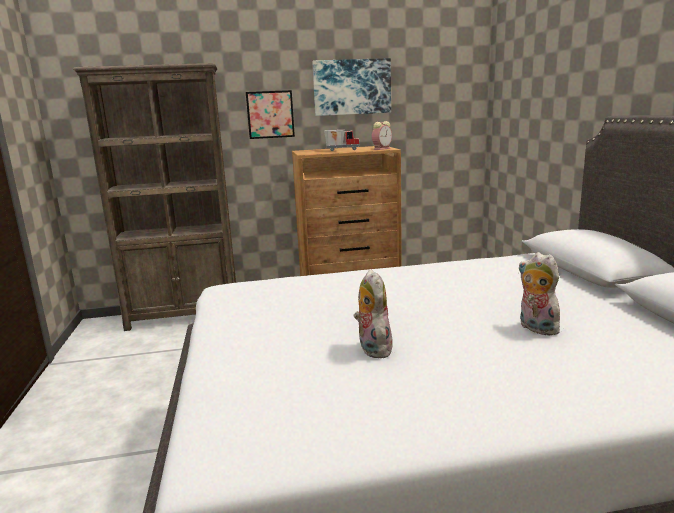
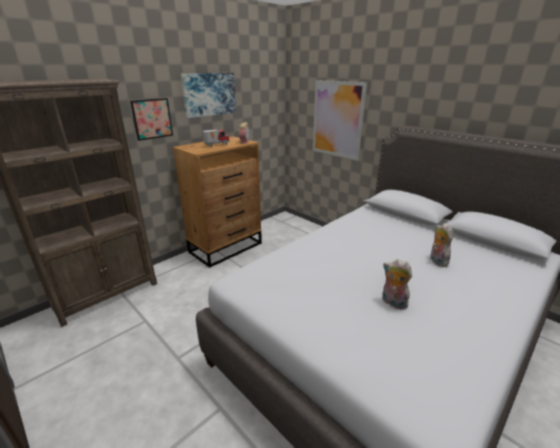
camera: 35 degrees left, 10 degrees up
plush toy [519,252,560,336] -> plush toy turned 60 degrees clockwise [431,223,453,267]
none -> picture [313,80,367,161]

